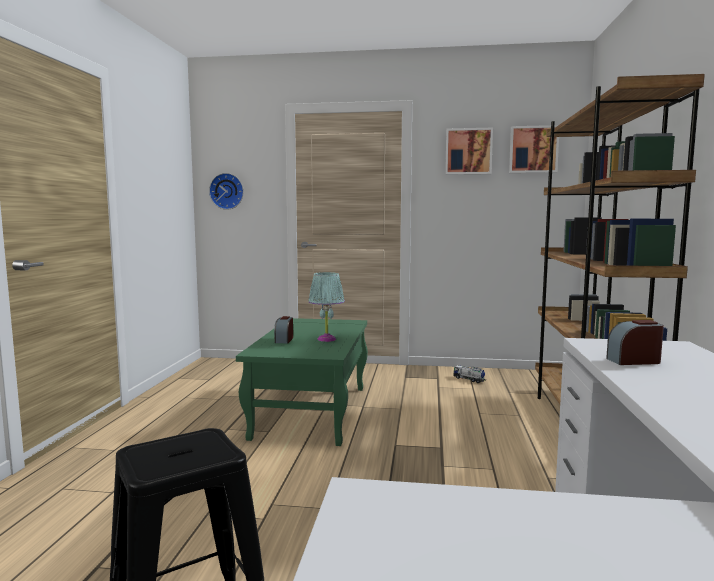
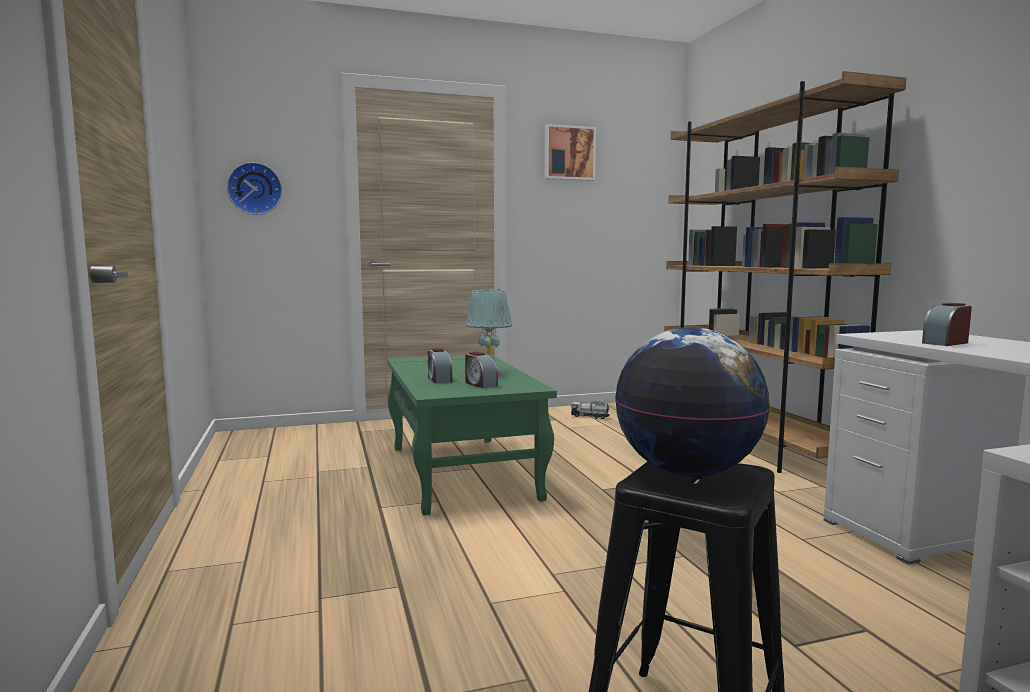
camera: 25 degrees left, 0 degrees up
picture [509,125,559,173] -> none
none -> alarm clock [465,352,498,388]
none -> globe [615,327,770,477]

